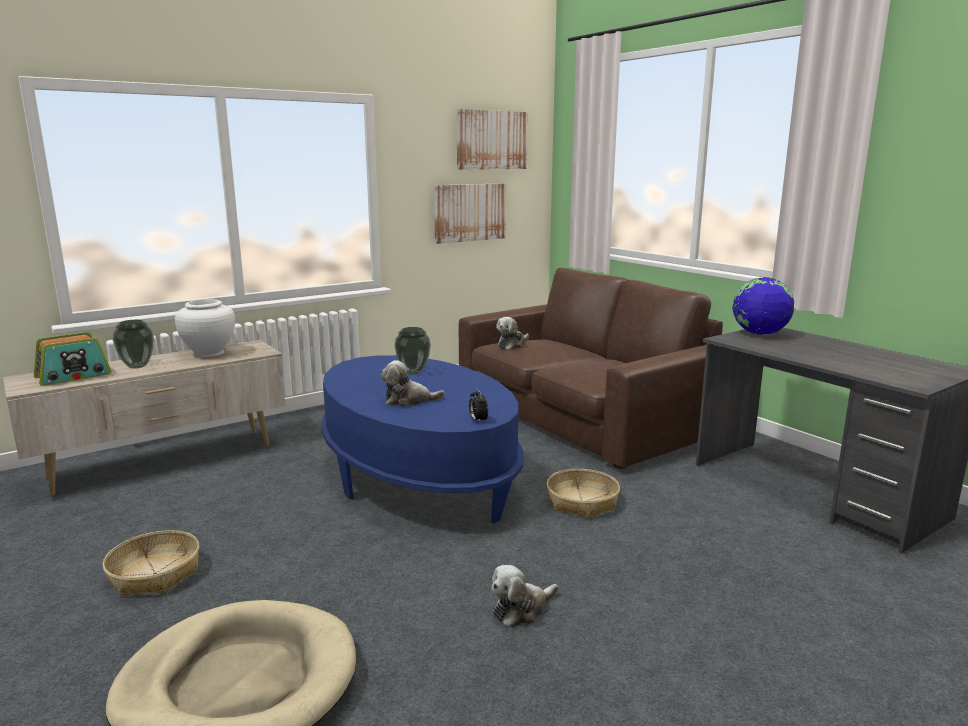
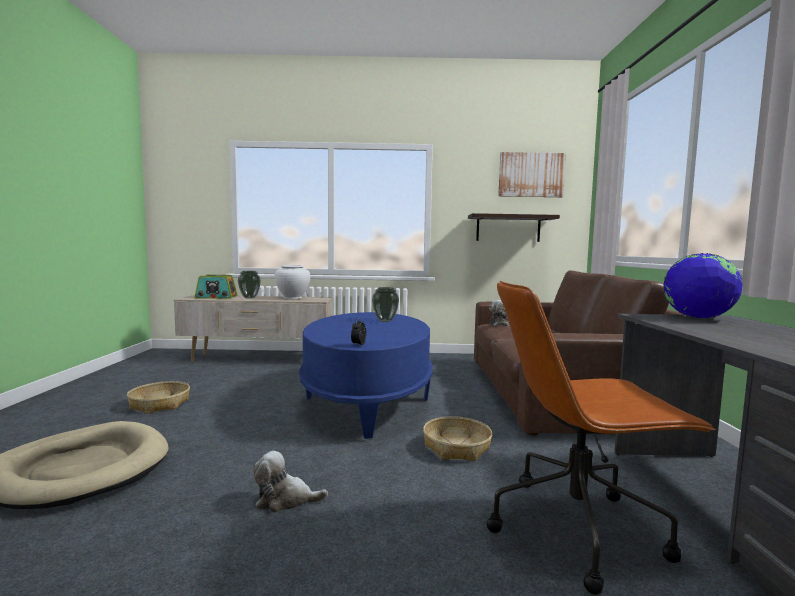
camera: 35 degrees right, 10 degrees down
plush toy [380,360,445,407] -> none
picture [434,183,506,244] -> shelf [468,213,560,242]
none -> brown office chair [487,281,716,595]

